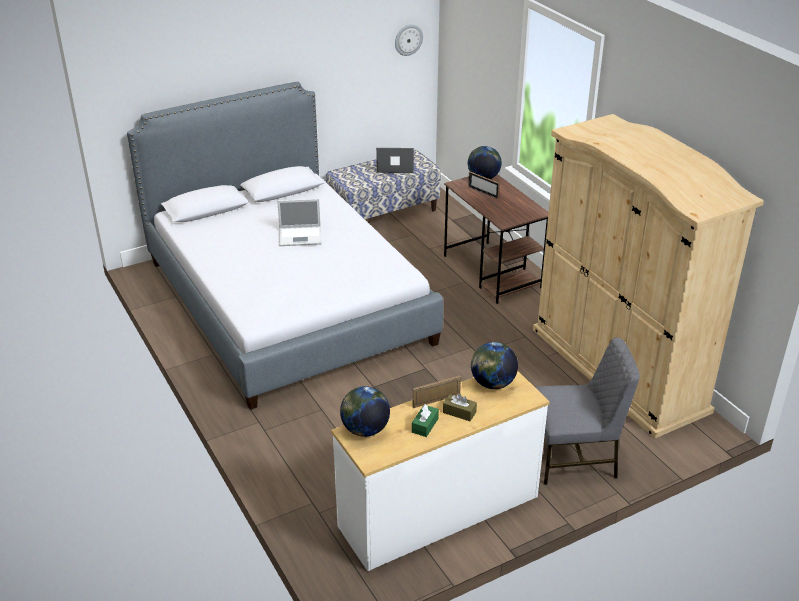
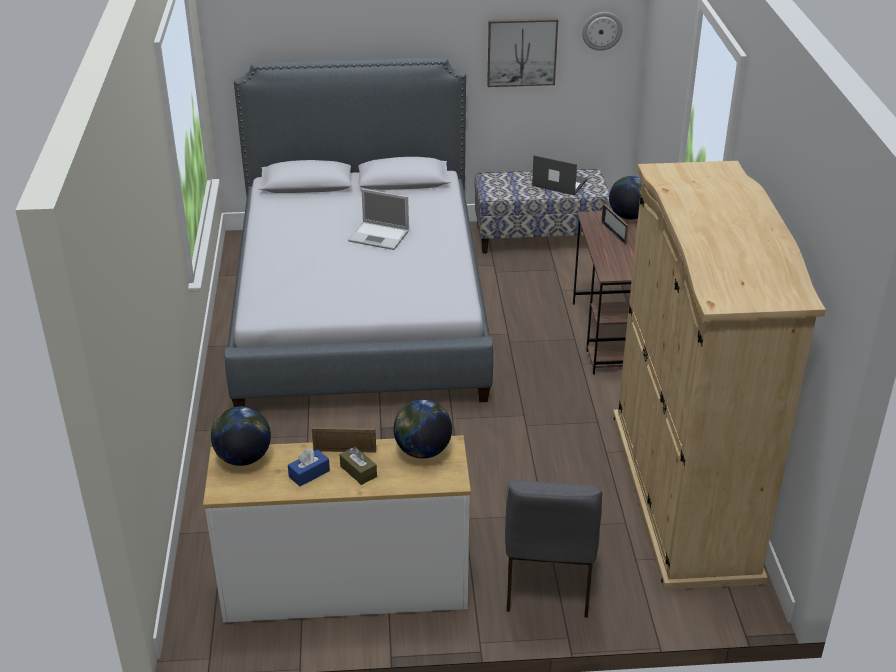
camera: 25 degrees right, 0 degrees up
green tissue box [412,404,439,437] -> blue tissue box [288,448,330,487]
grey chair [535,337,640,485] -> grey chair turned 75 degrees clockwise [505,480,602,618]
none -> picture [487,18,558,87]

